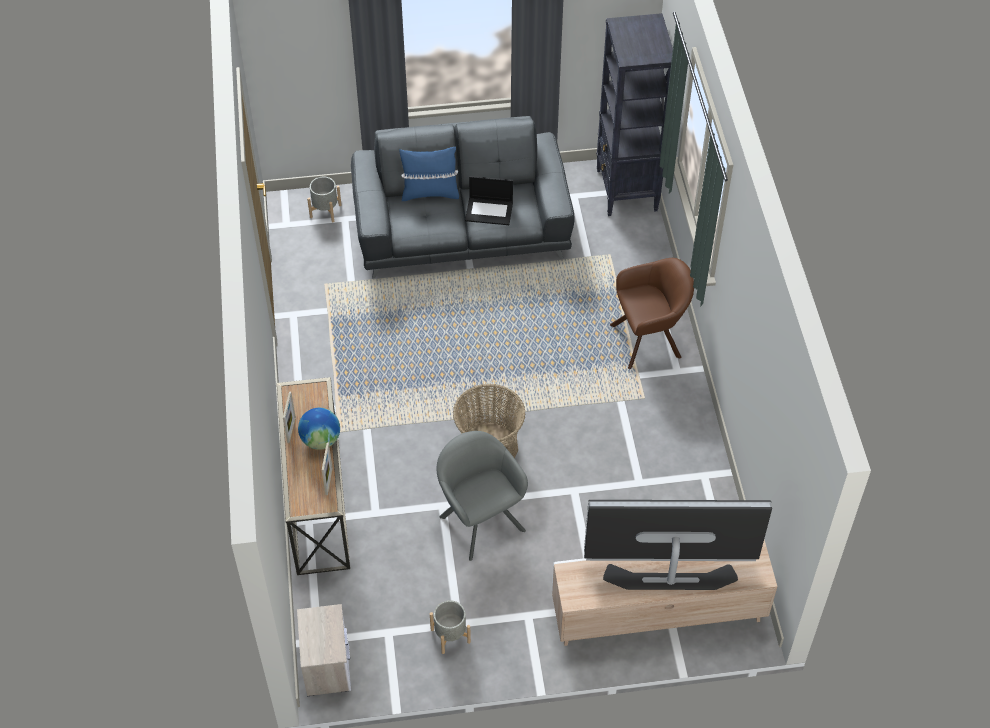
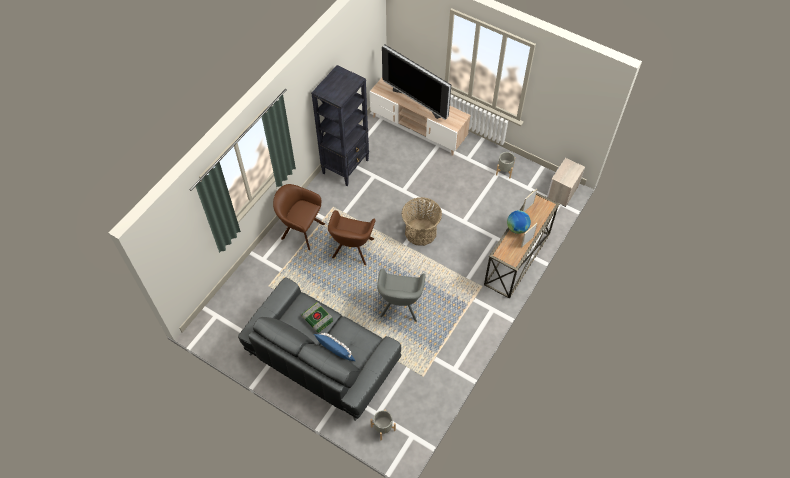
camera: 140 degrees left, 5 degrees up
grey armchair [437,431,528,561] -> grey armchair moved to [377,268,425,322]
laptop [465,176,513,225] -> book [301,302,333,333]
black bookcase [596,13,673,216] -> black bookcase moved to [311,65,369,186]
none -> brown armchair [328,210,376,265]

